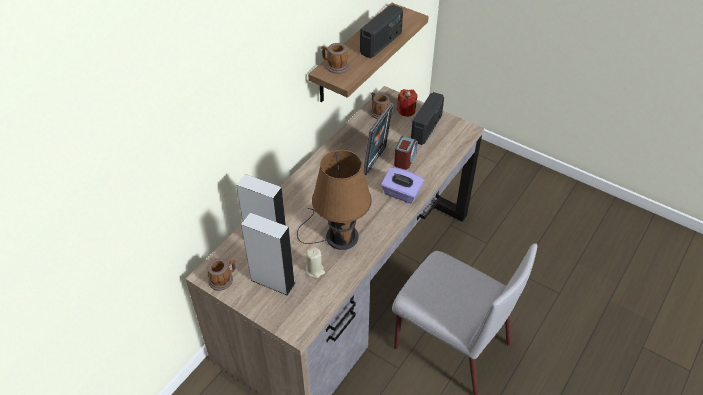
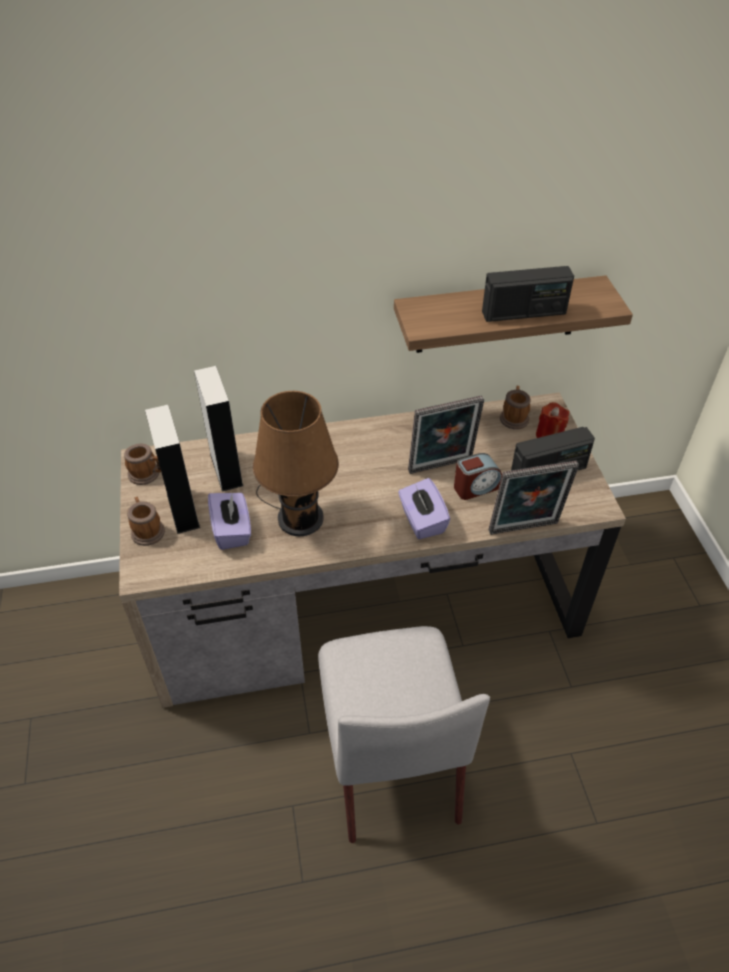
camera: 45 degrees right, 0 degrees up
beige candle [306,247,325,278] -> purple tissue box [208,492,251,550]
mug [321,43,349,74] -> mug moved to [127,497,165,546]
none -> picture frame [489,460,579,535]

